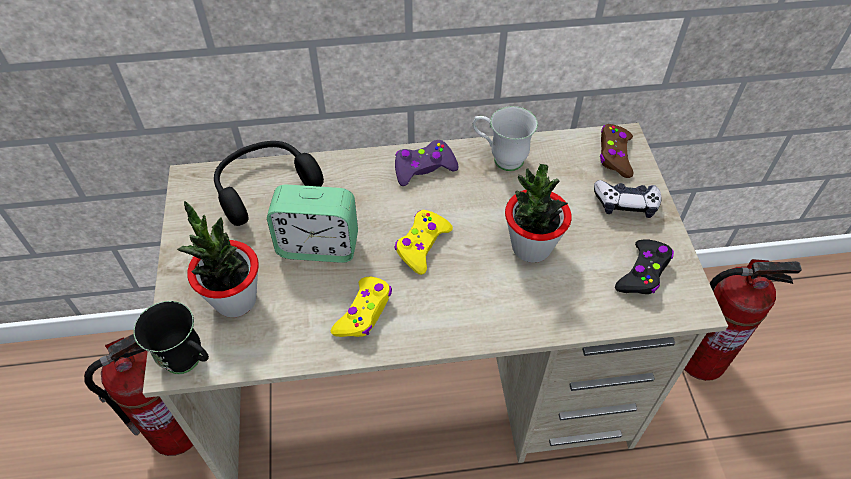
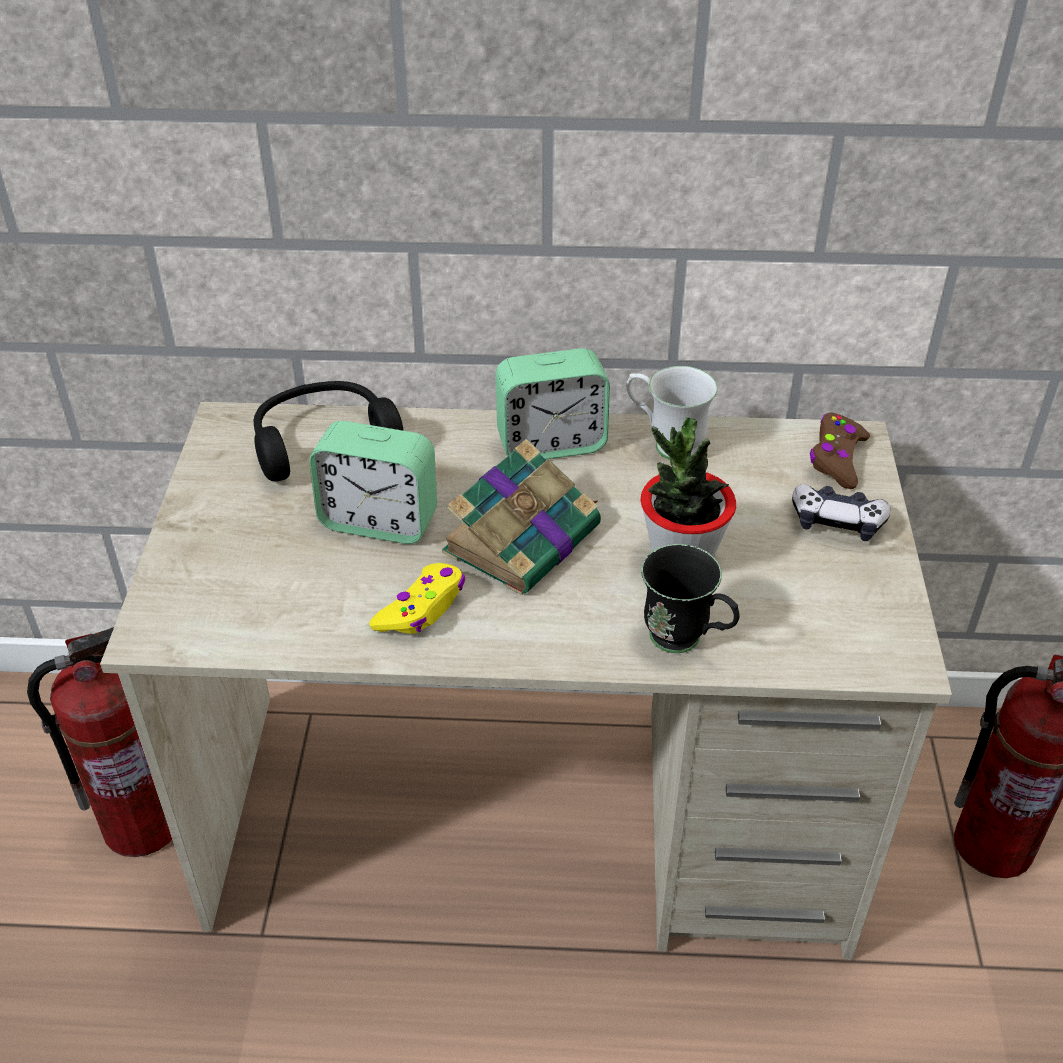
camera: 10 degrees right, 10 degrees down
black mug [133,301,209,374] -> black mug moved to [641,544,740,653]
potted plant [177,201,259,317] -> none
purple game controller [395,140,458,186] -> alarm clock [495,348,610,460]
yellow game controller [395,210,453,275] -> book [442,439,601,595]
black game controller [615,240,674,294] -> none

